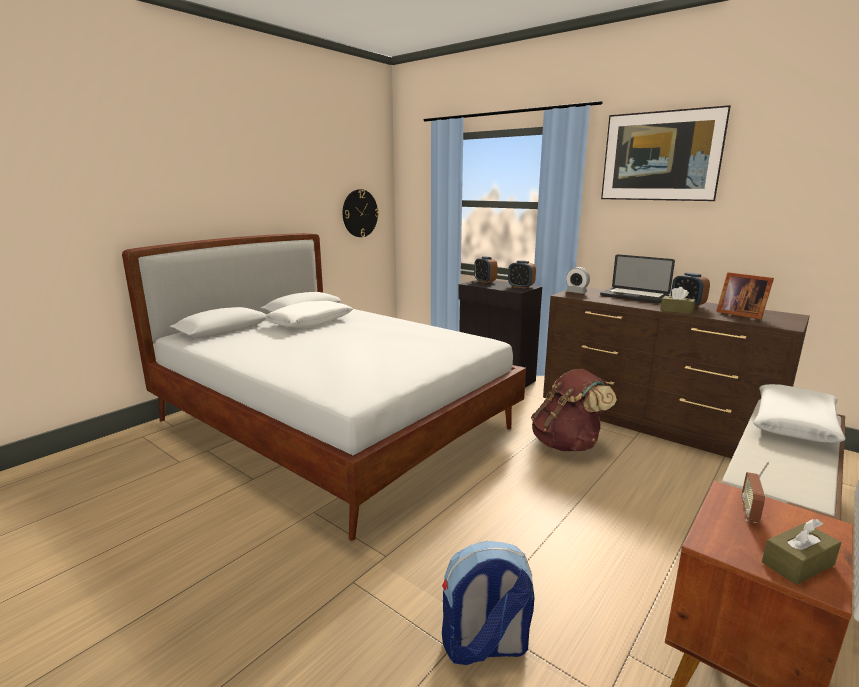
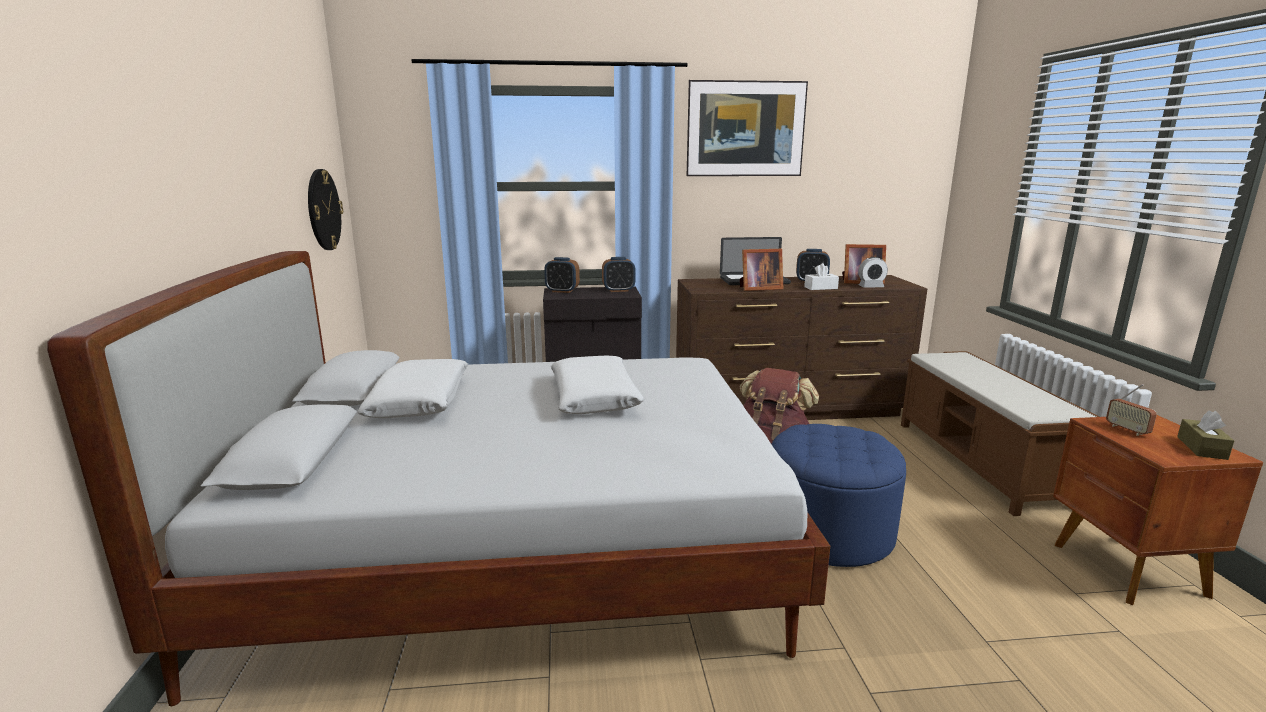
camera: 45 degrees left, 0 degrees up
backpack [442,541,535,665] -> none
alarm clock [566,267,590,294] -> alarm clock moved to [859,257,888,288]
brown tissue box [660,287,696,314] -> white tissue box [804,263,839,290]
white pillow [753,384,846,443] -> white pillow moved to [551,356,644,414]
none -> picture frame [740,249,783,291]
none -> blue ottoman [771,424,906,567]

